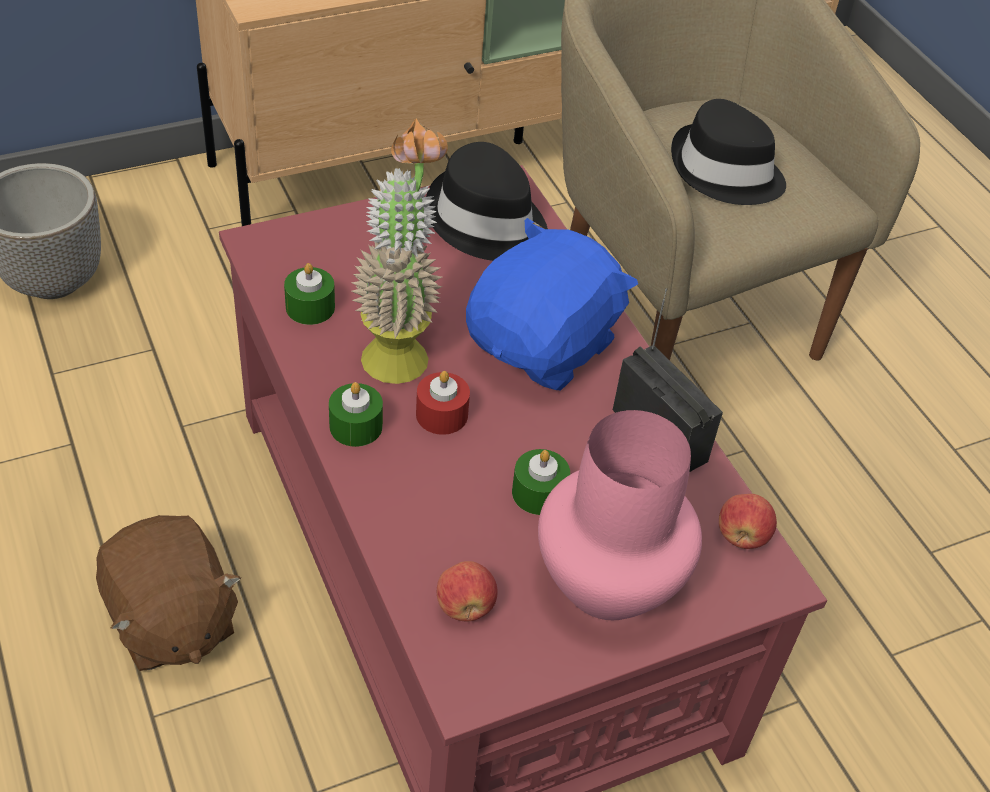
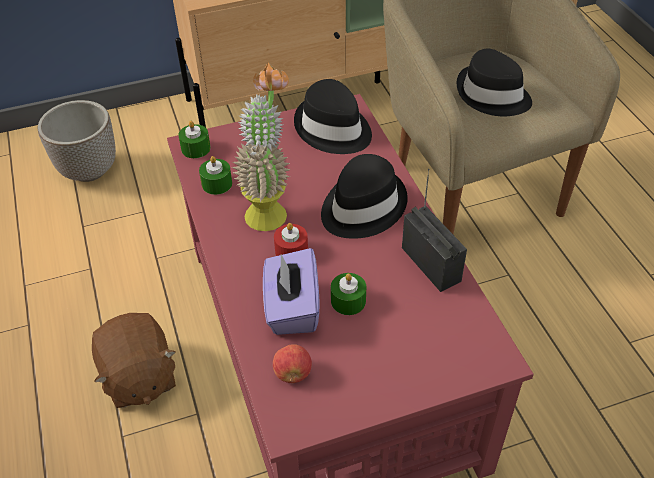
camera: 10 degrees right, 0 degrees up
green candle [329,382,383,447] -> green candle moved to [178,121,211,158]
blue plush toy [466,218,638,390] -> black hat [321,154,408,239]
pink vase [538,410,702,620] -> none
apple [719,494,777,549] -> none
none -> purple tissue box [263,248,320,335]

